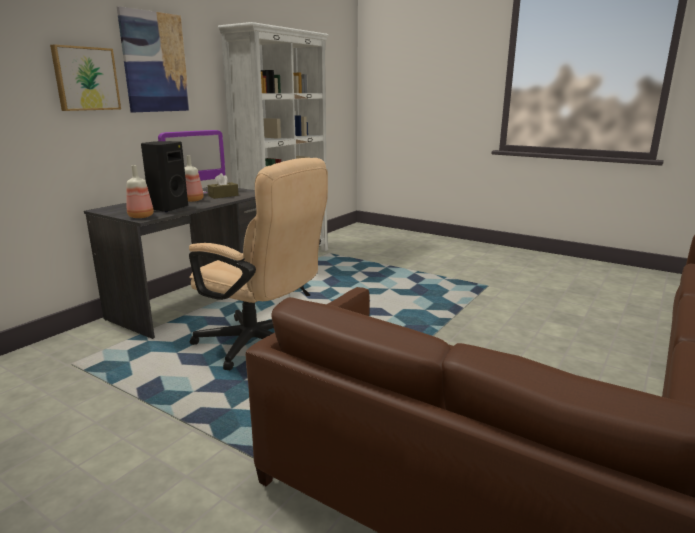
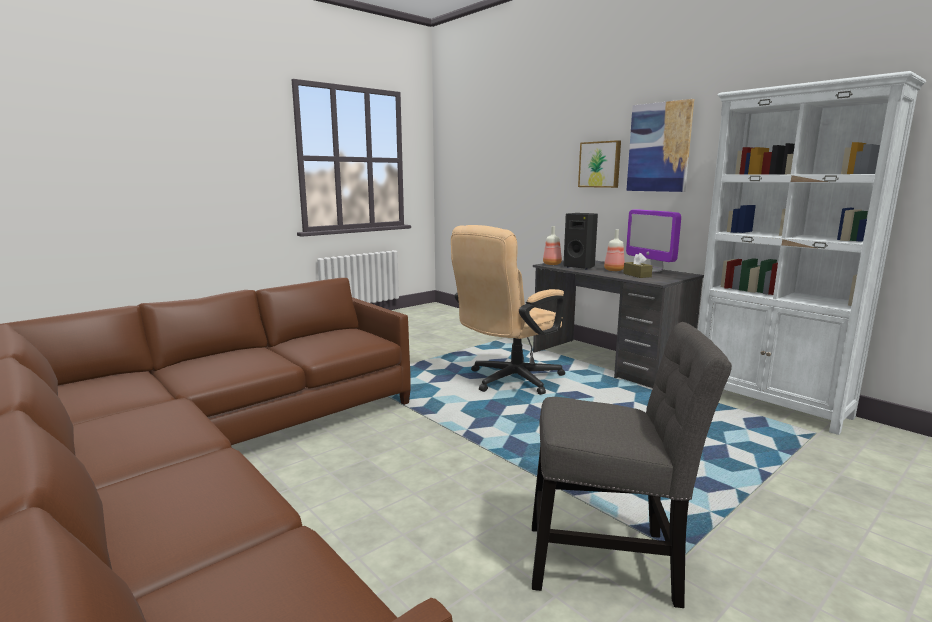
camera: 105 degrees right, 5 degrees down
none -> grey chair [532,322,732,608]

